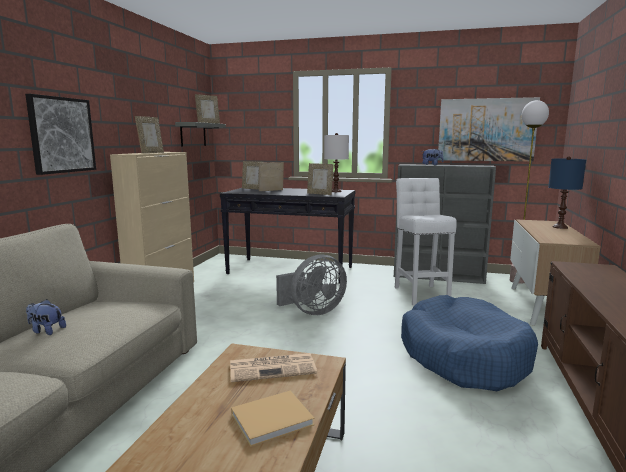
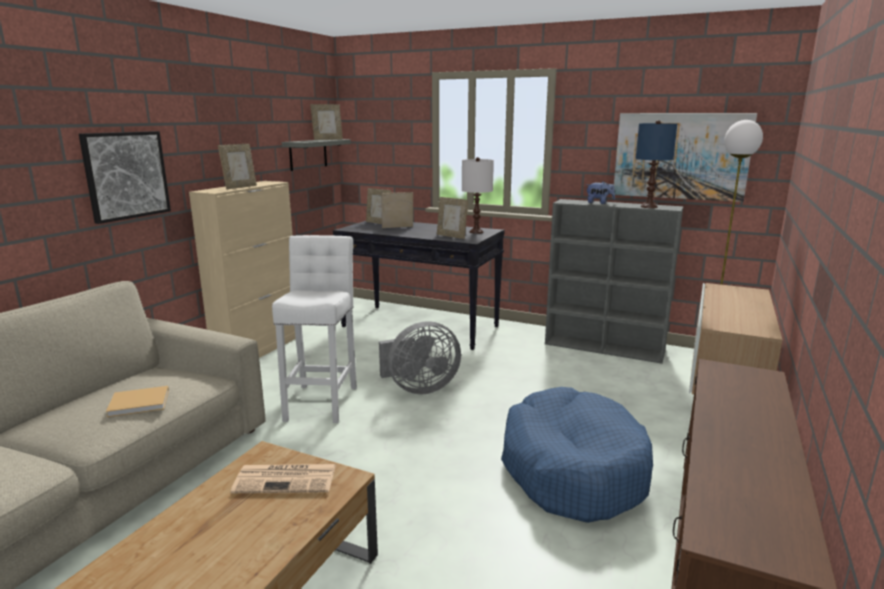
camera: 10 degrees right, 5 degrees up
plush toy [26,299,66,335] -> none
beige book [231,390,314,447] -> beige book moved to [106,386,169,417]
white stool [395,178,457,306] -> white stool moved to [272,235,357,423]
blue table lamp [548,156,586,229] -> blue table lamp moved to [636,120,677,208]

